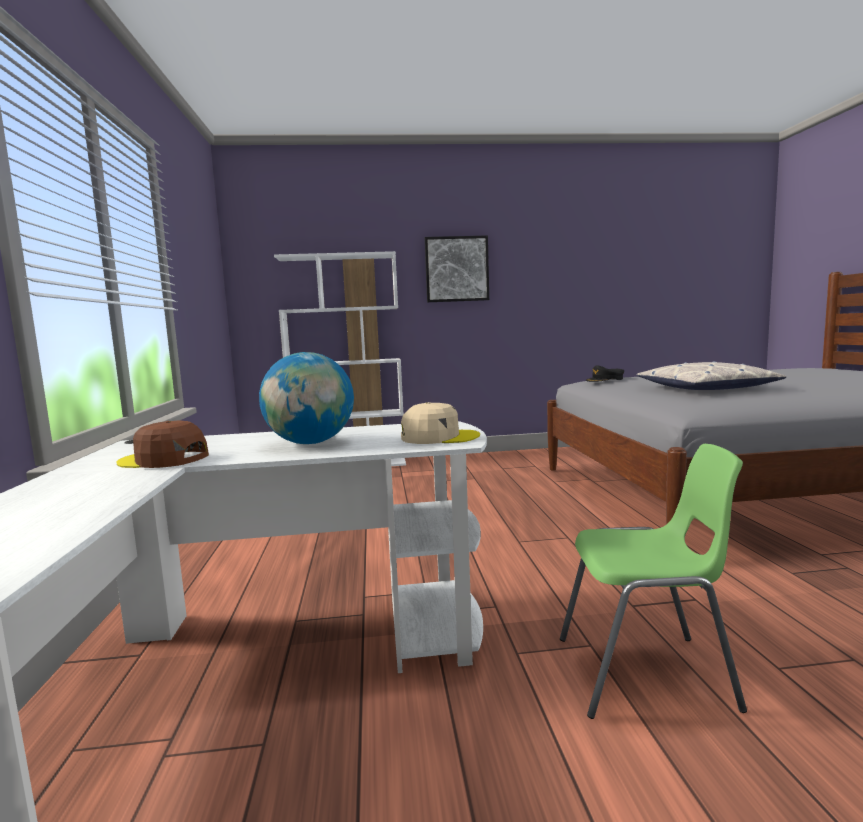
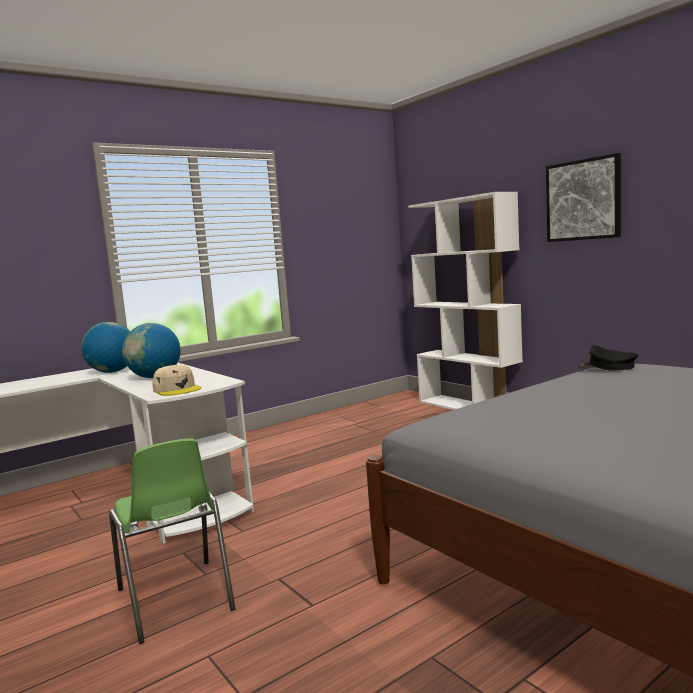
camera: 60 degrees right, 0 degrees up
brown cap [116,421,209,468] -> globe [81,322,130,373]
pillow [636,361,786,390] -> none

